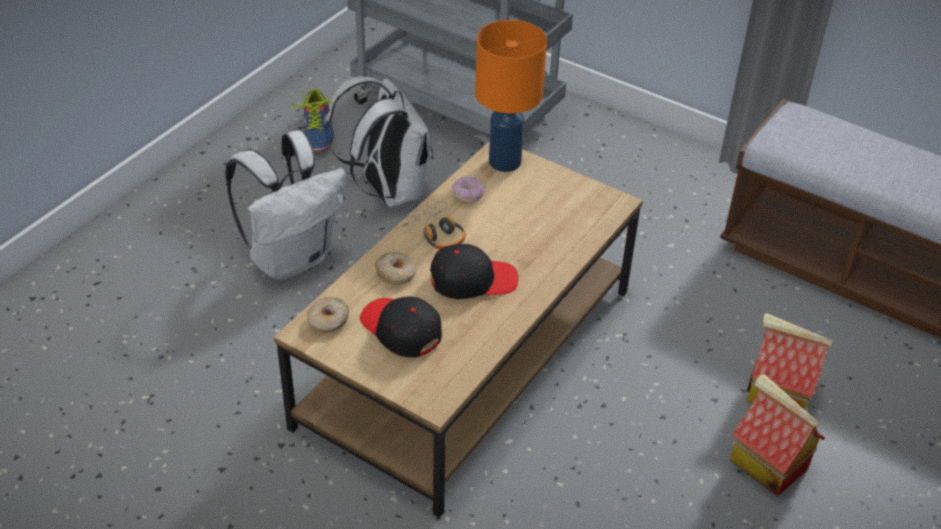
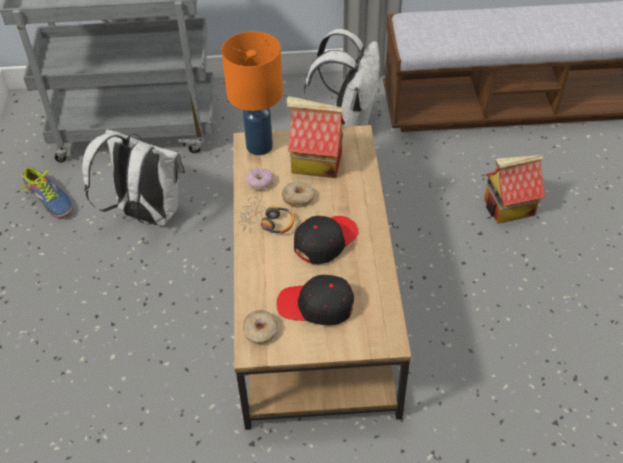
camera: 35 degrees left, 5 degrees up
white backpack [225,130,346,280] -> white backpack moved to [304,29,380,127]
donut [375,252,416,285] -> donut moved to [282,182,315,208]
toy house [730,374,825,497] -> toy house moved to [287,96,345,178]

